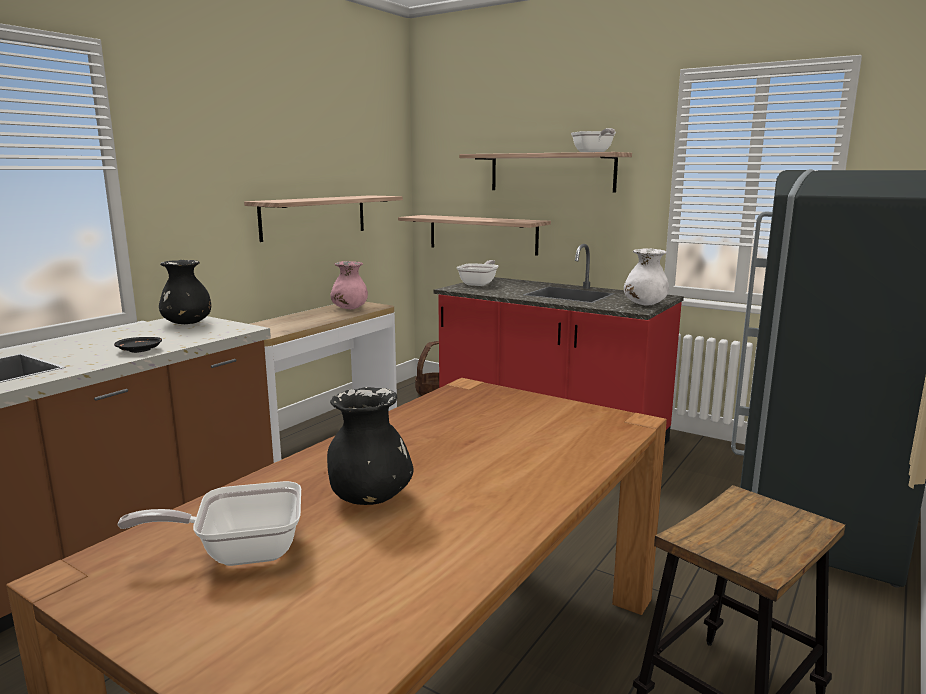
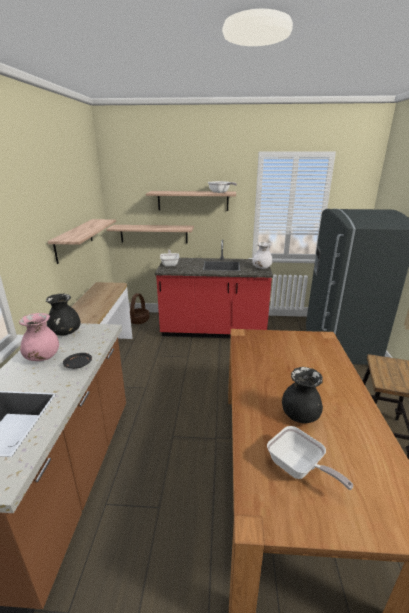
camera: 30 degrees left, 10 degrees up
frying pan [117,481,301,566] -> frying pan turned 90 degrees counterclockwise [267,426,353,490]
pink vase [330,261,368,309] -> pink vase moved to [19,313,59,361]

